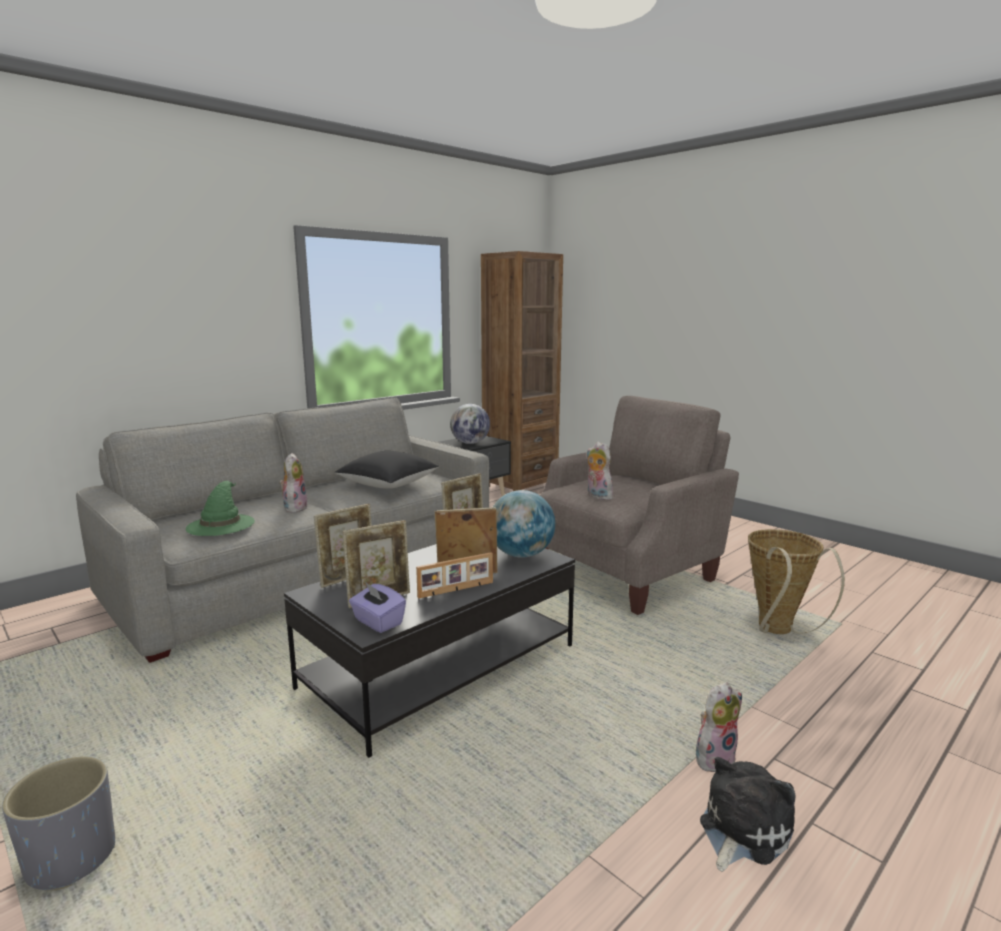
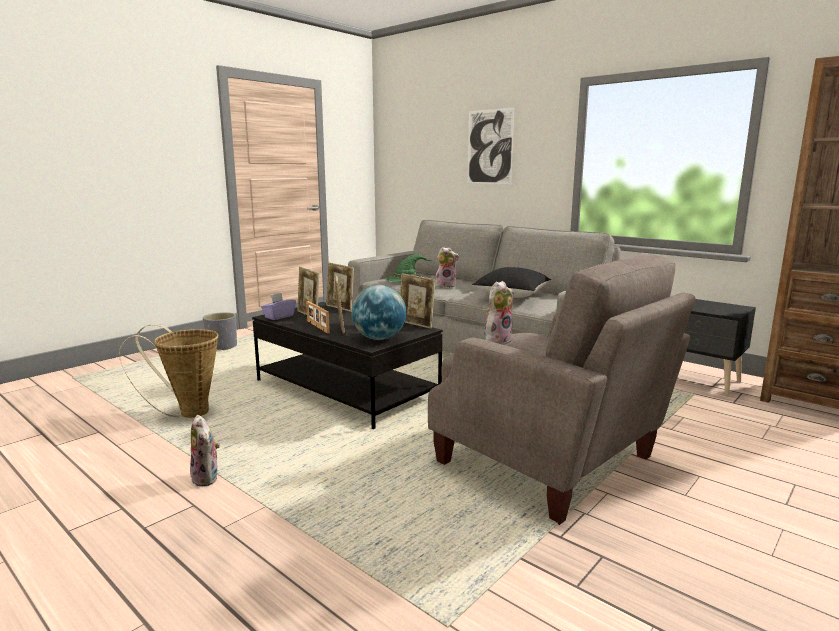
camera: 85 degrees right, 0 degrees up
globe [450,404,490,444] -> none
plush toy [700,757,796,872] -> none
basket [748,529,845,634] -> basket moved to [119,324,218,418]
none -> picture [468,108,514,184]

